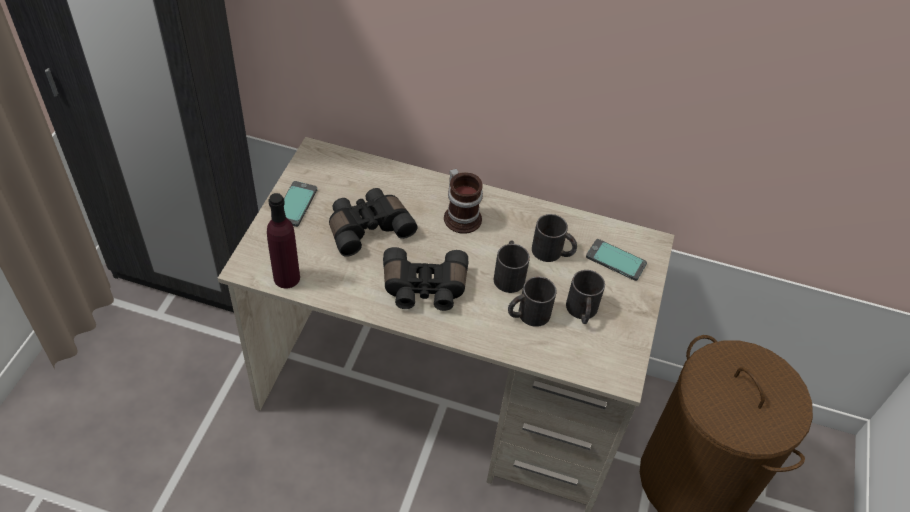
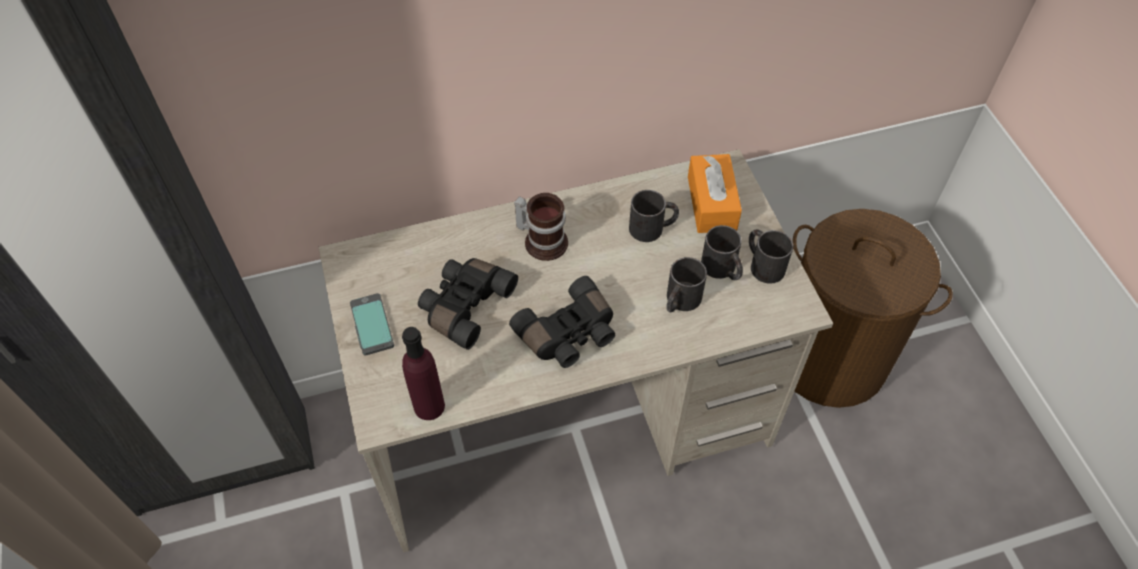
camera: 30 degrees left, 5 degrees up
black mug [494,240,530,293] -> black mug moved to [749,229,793,284]
phone [586,239,647,281] -> orange tissue box [688,154,742,233]

